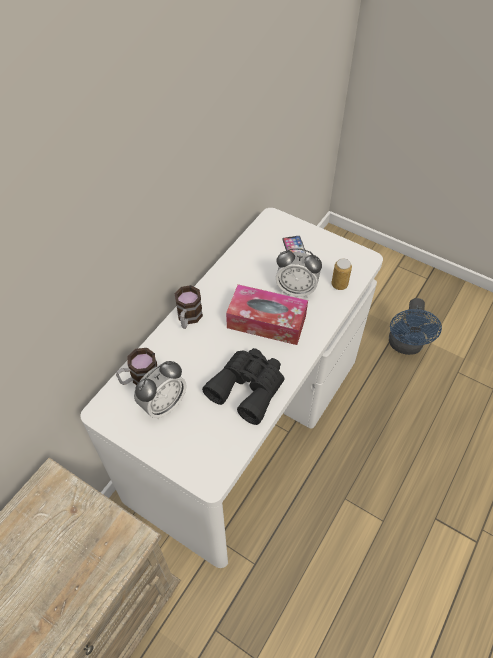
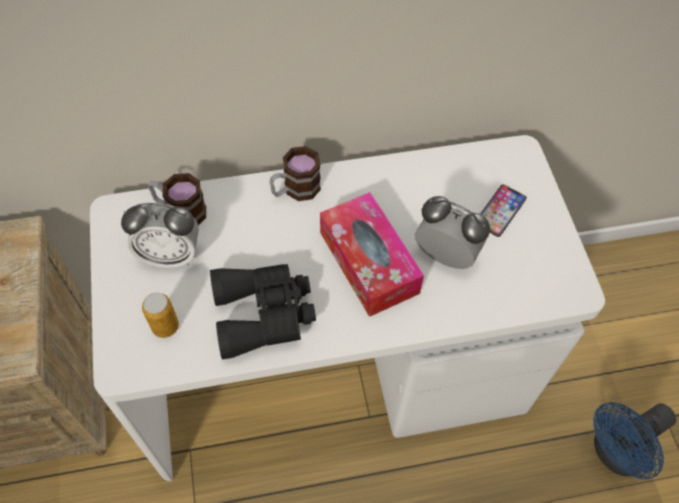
camera: 45 degrees right, 5 degrees up
alarm clock [276,248,322,298] -> alarm clock turned 150 degrees clockwise [415,196,490,269]
can [331,258,352,290] -> can moved to [142,293,179,338]

